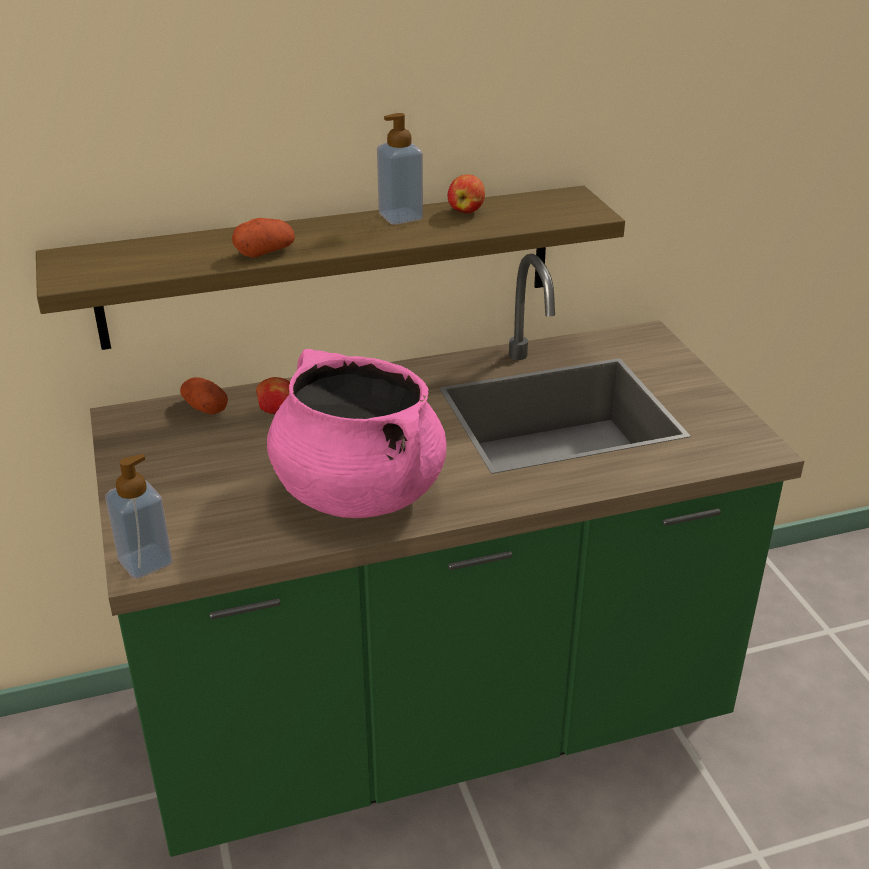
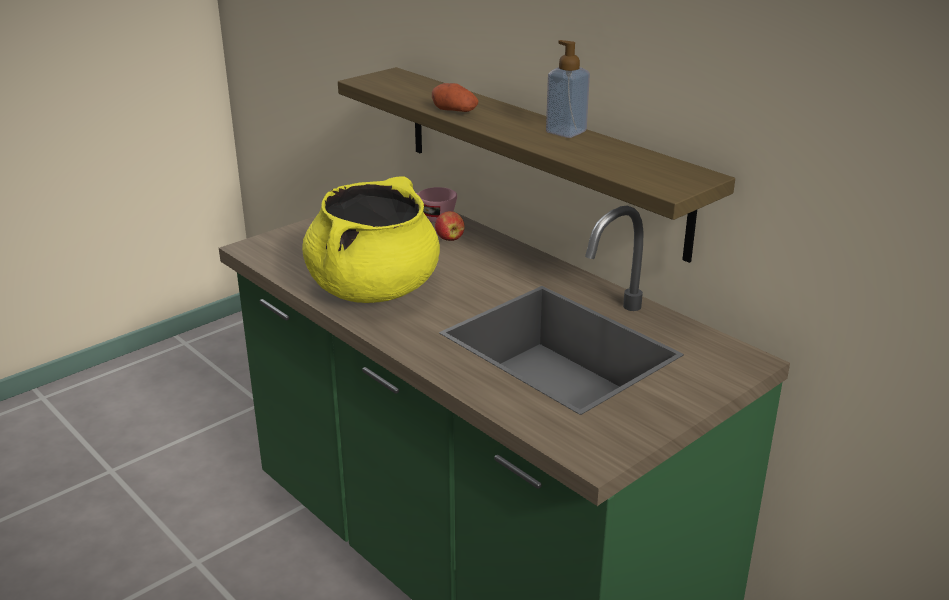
camera: 65 degrees right, 5 degrees down
soap dispenser [105,454,173,579] -> none
potato [180,377,228,415] -> pink cup [416,187,457,222]
pink cooking pot [267,349,446,518] -> yellow cooking pot [302,176,440,303]
apple [448,175,485,213] -> none

